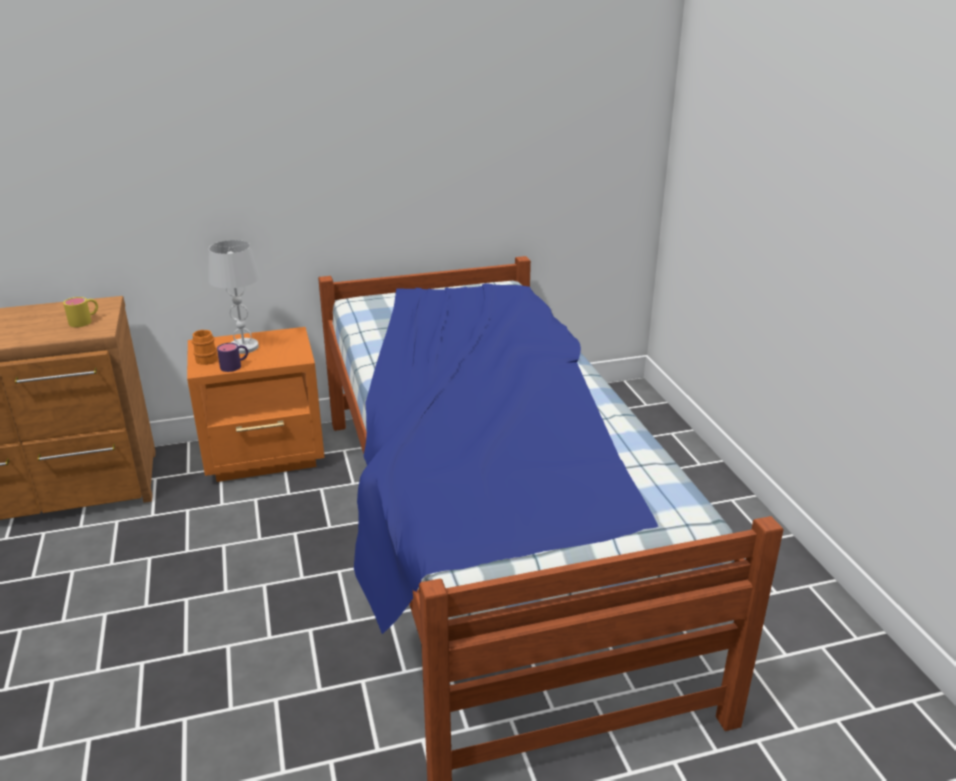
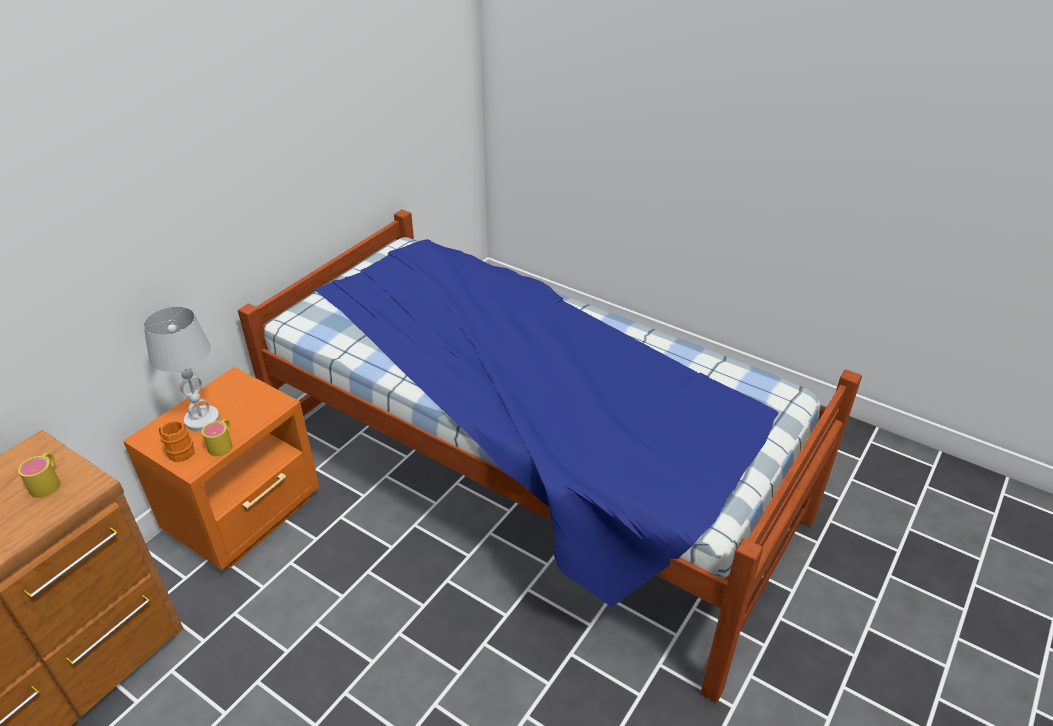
camera: 40 degrees left, 10 degrees up
purple mug [217,343,248,372] -> yellow mug [202,419,232,456]

